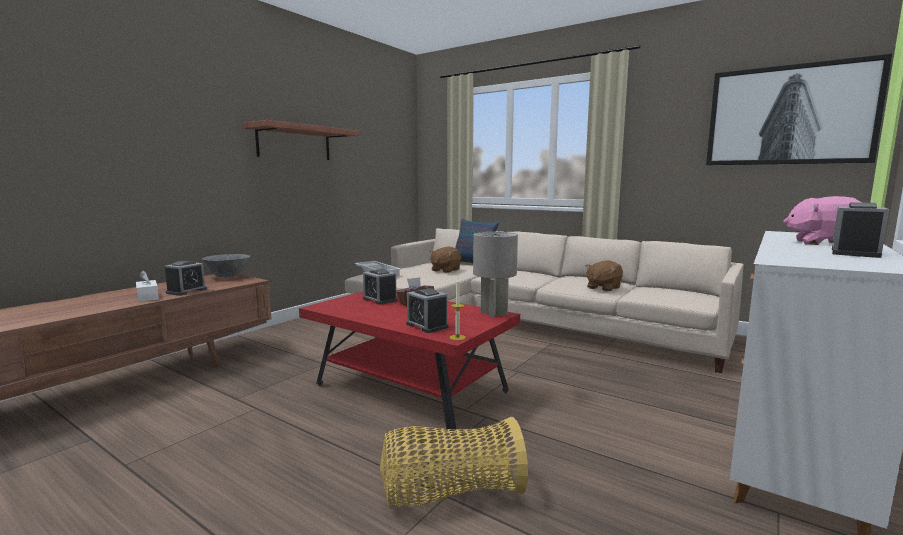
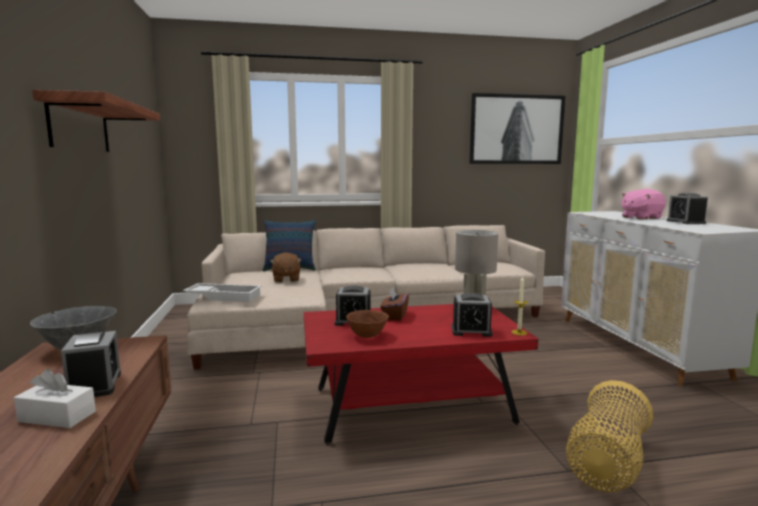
camera: 45 degrees left, 0 degrees up
brown plush toy [586,260,623,292] -> none
none -> brown bowl [346,310,389,338]

